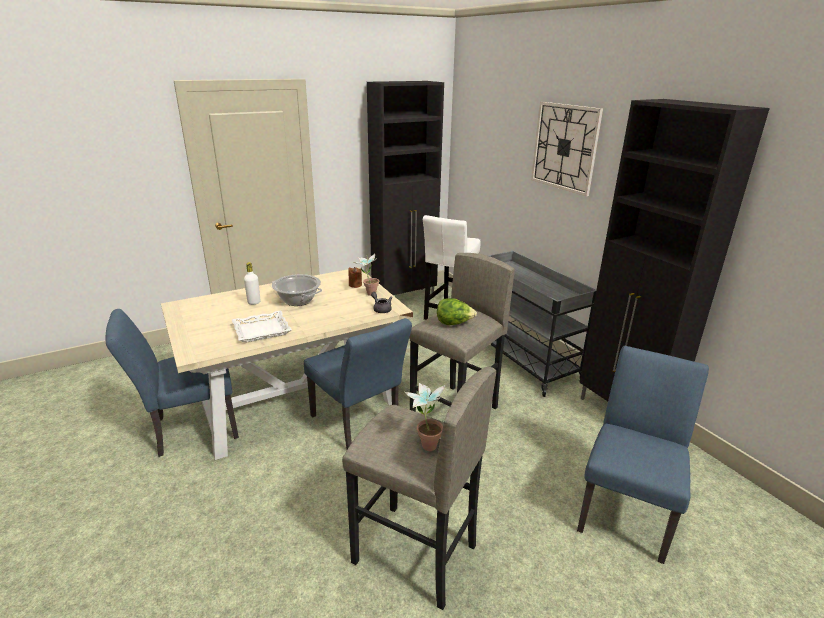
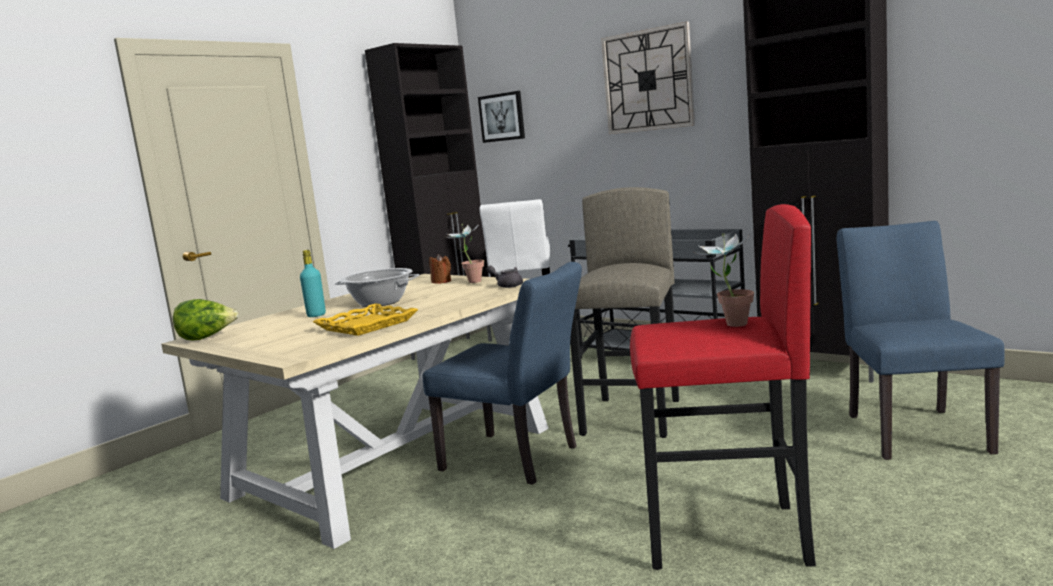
camera: 20 degrees left, 15 degrees down
blue chair [106,309,239,457] -> none
white tray [232,311,292,343] -> yellow tray [313,303,418,336]
white bottle [244,262,260,305] -> turquoise bottle [300,250,326,317]
grey stool [342,367,496,610] -> red stool [630,204,816,570]
lettuce [437,298,477,325] -> lettuce moved to [173,299,238,341]
none -> picture [478,91,525,143]

